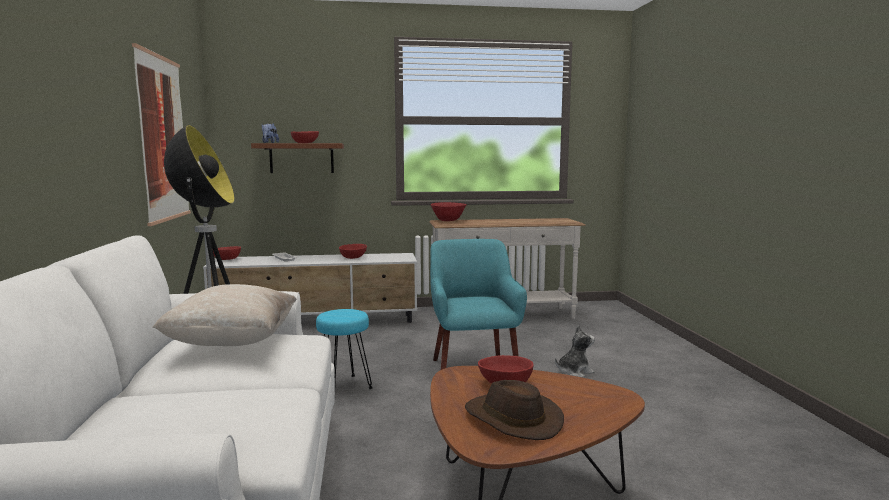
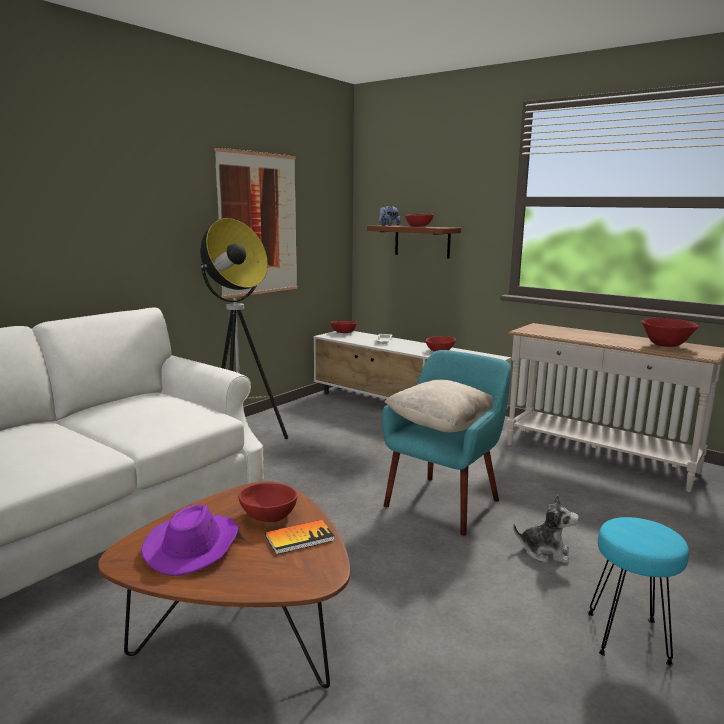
camera: 45 degrees right, 5 degrees up
beige pillow [152,284,297,346] -> beige pillow moved to [385,380,493,432]
turquoise stool [316,309,372,398] -> turquoise stool moved to [588,517,689,666]
red bowl [431,202,467,221] -> red bowl moved to [642,318,699,347]
brown hat [465,380,564,440] -> purple hat [141,505,239,576]
none -> book [266,520,335,555]

